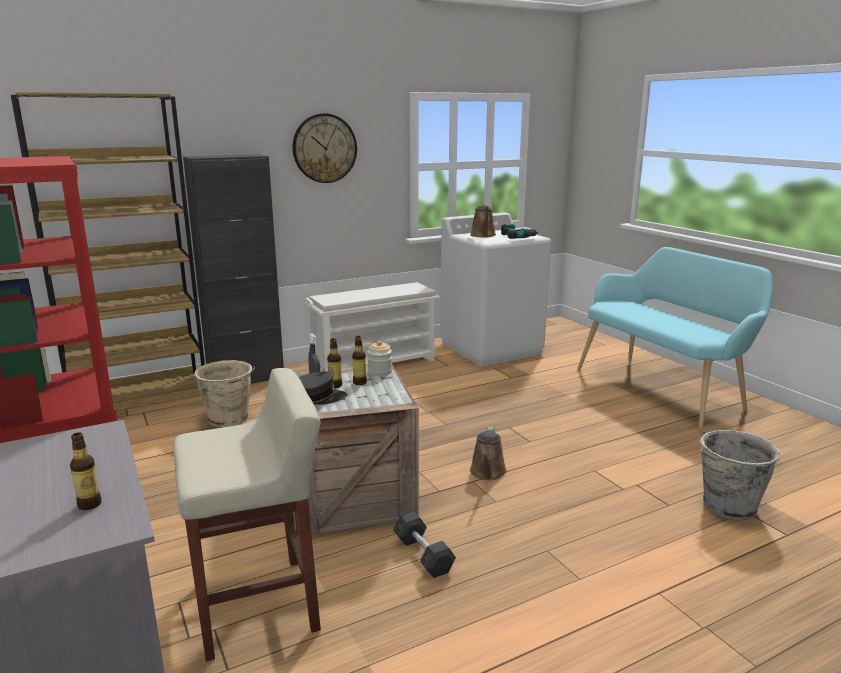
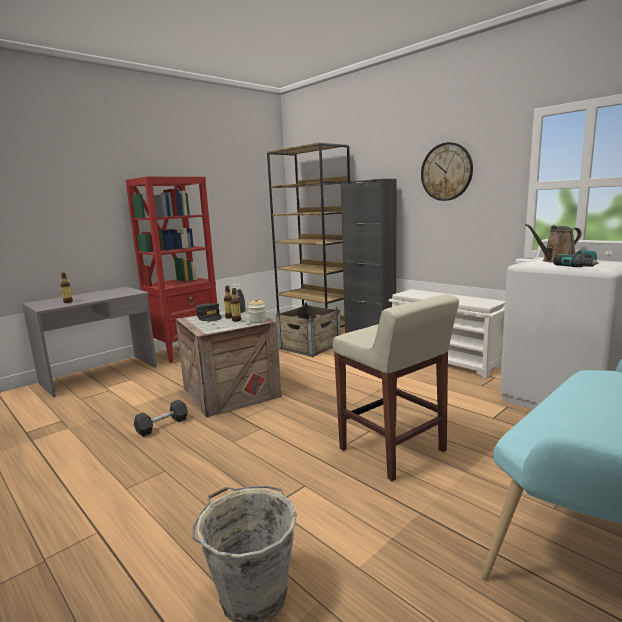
camera: 75 degrees right, 5 degrees down
beige stool [173,368,321,661] -> beige stool moved to [333,294,459,481]
beige bucket [194,360,255,427] -> crate [276,303,341,357]
brown watering can [470,427,507,480] -> none

